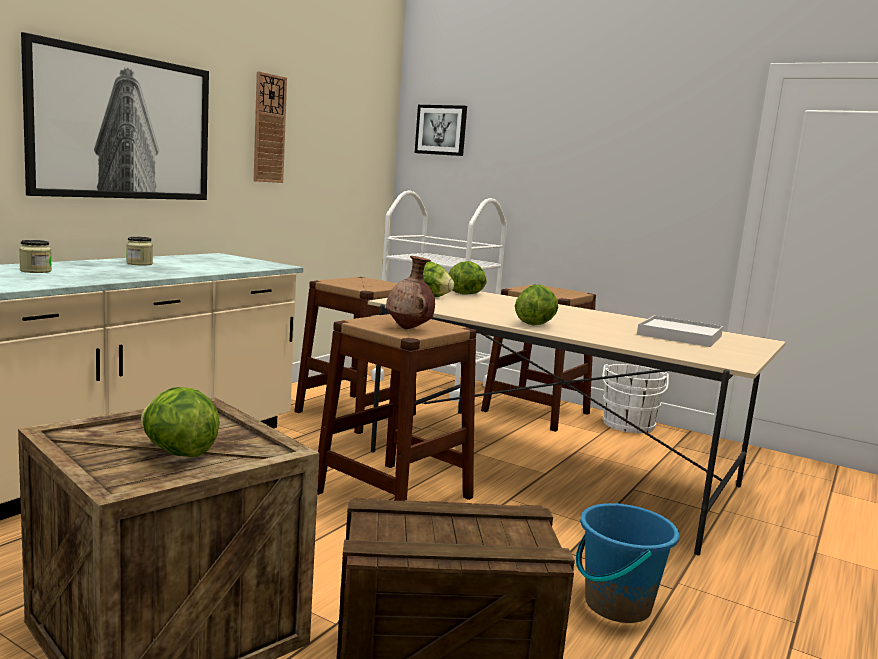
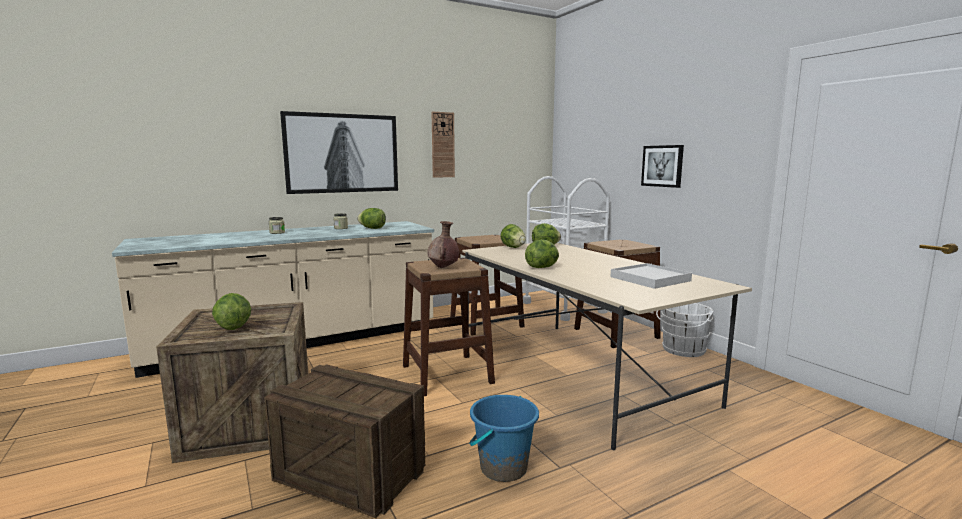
camera: 30 degrees right, 0 degrees up
picture [415,105,467,156] -> picture moved to [641,145,684,188]
none -> lettuce [357,208,386,229]

